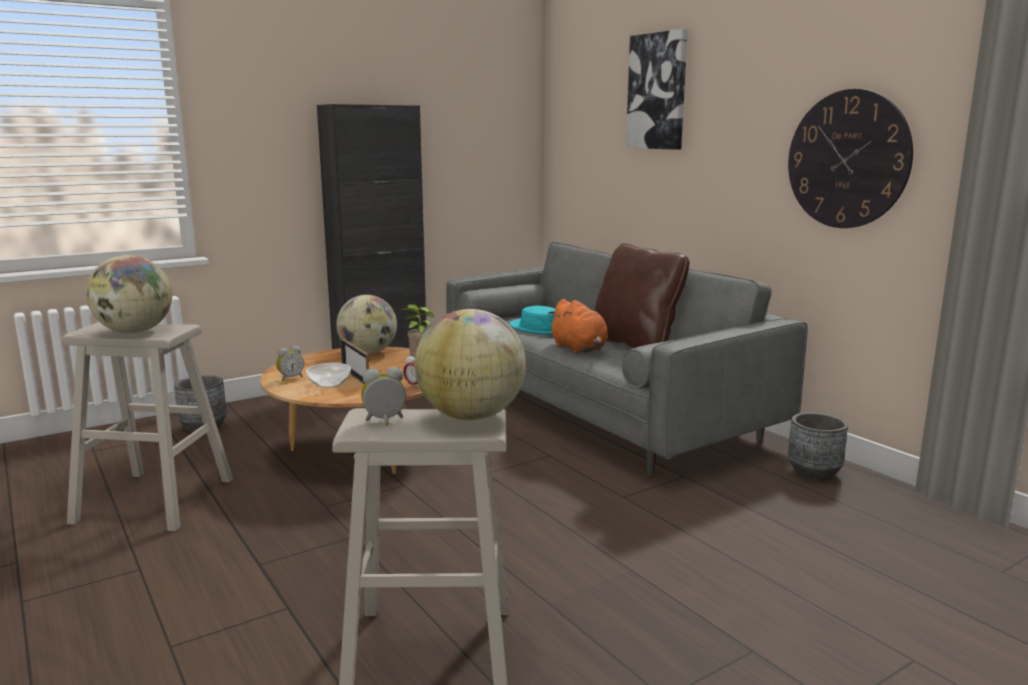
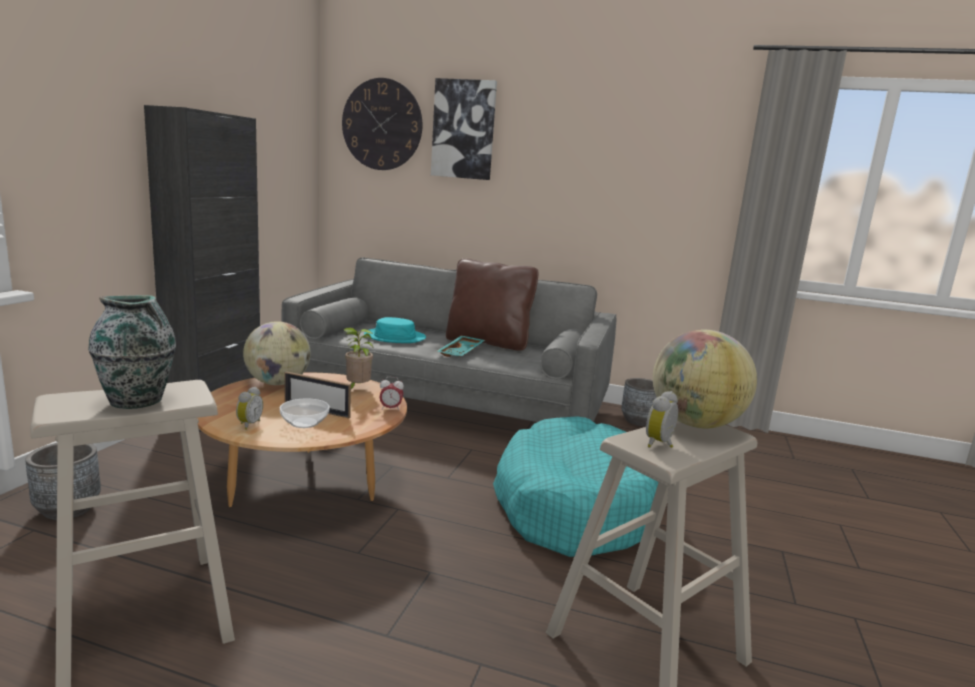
camera: 40 degrees left, 0 degrees up
globe [86,255,172,333] -> vase [88,295,176,409]
orange plush toy [548,299,608,354] -> turquoise tray [437,336,485,357]
wall clock [788,89,913,228] -> wall clock moved to [342,78,423,170]
none -> turquoise dog bed [493,416,659,557]

